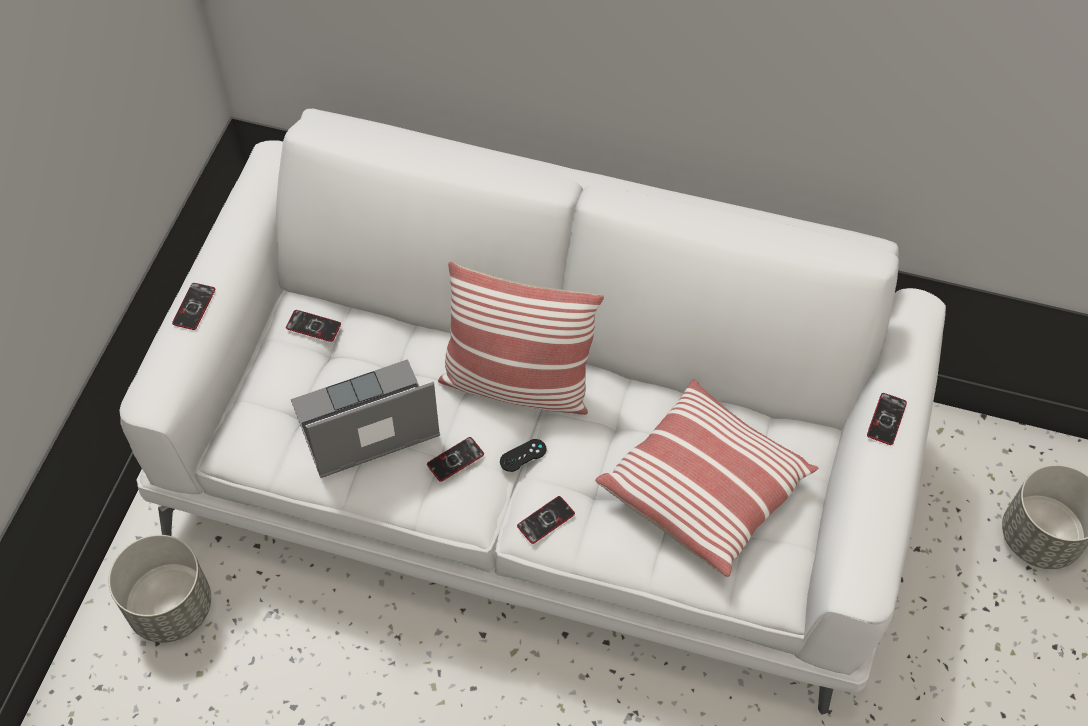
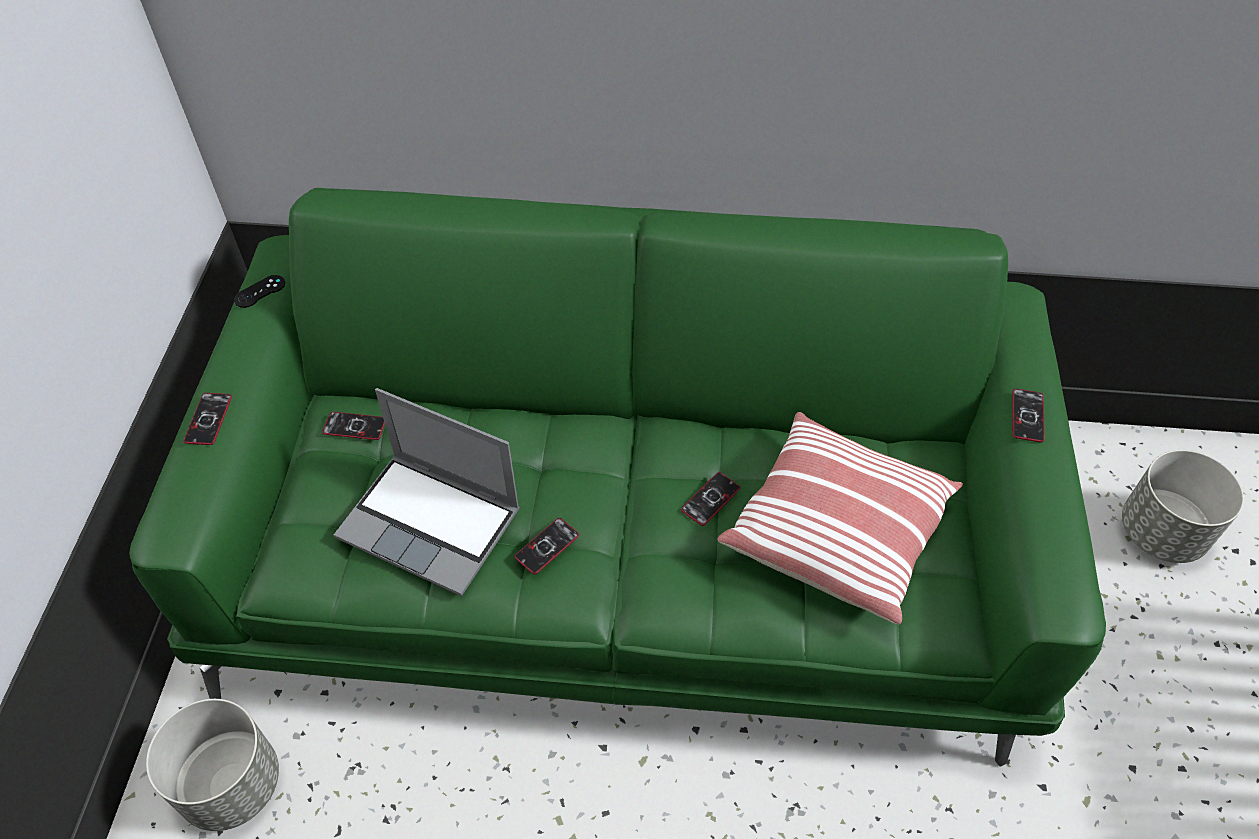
camera: 10 degrees left, 5 degrees down
white sofa [120,109,946,714] -> green sofa [129,188,1106,766]
laptop [291,359,440,478] -> laptop turned 120 degrees counterclockwise [334,388,520,596]
pillow [438,261,604,415] -> none
black game controller [500,439,547,472] -> black game controller moved to [234,275,285,308]
phone [517,496,575,544] -> phone moved to [681,472,740,526]

